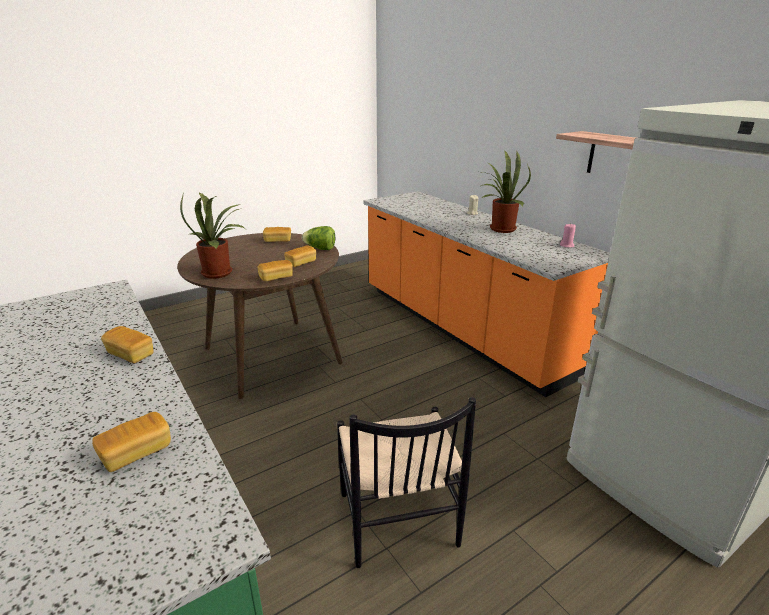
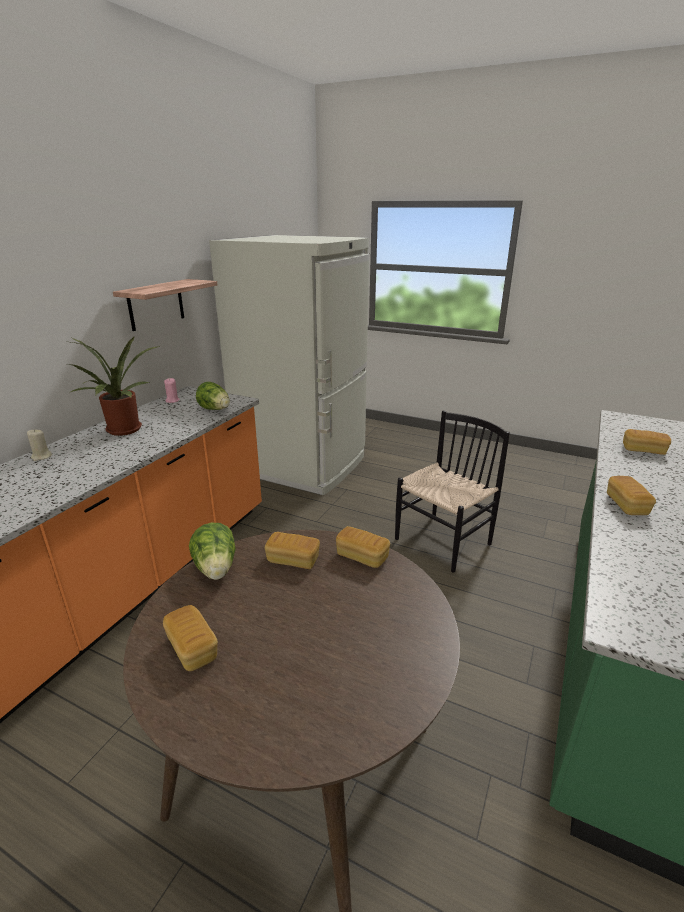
camera: 120 degrees left, 0 degrees up
potted plant [180,193,245,279] -> none
none -> lettuce [196,382,230,410]

